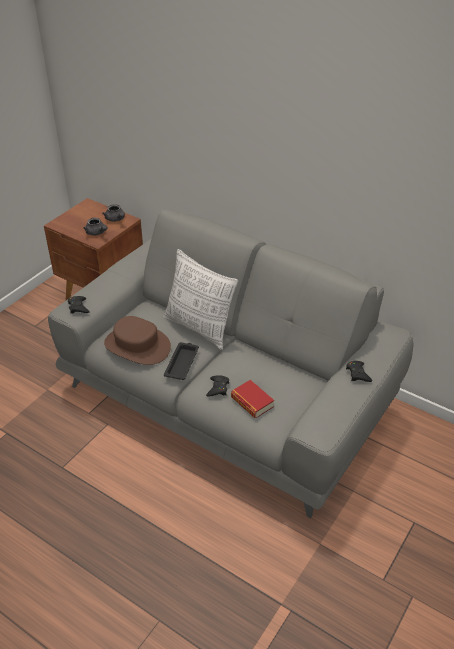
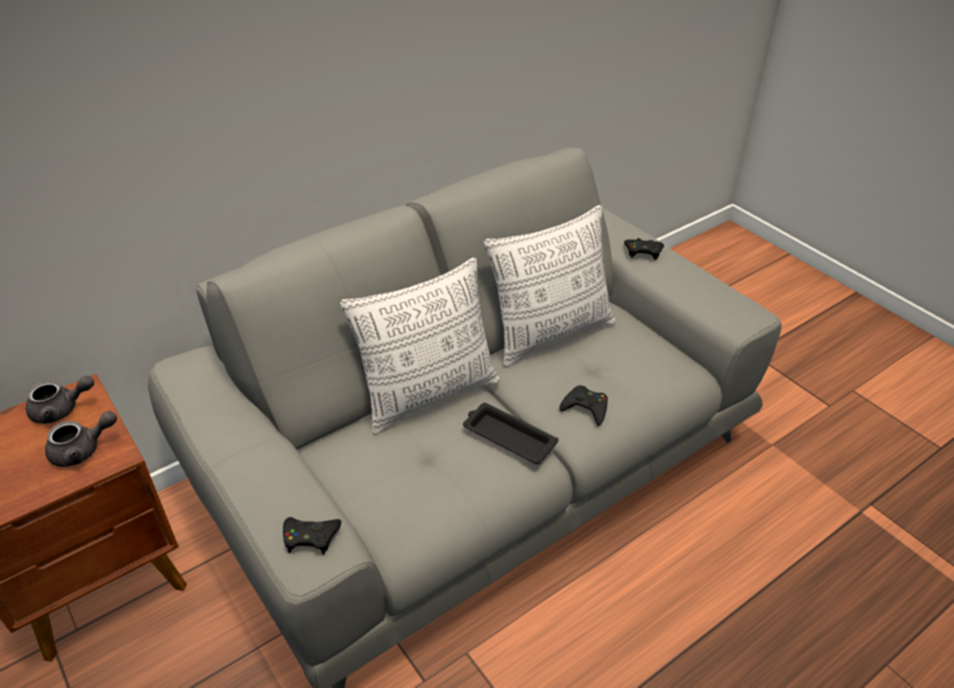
camera: 70 degrees left, 0 degrees up
brown hat [104,316,171,365] -> none
book [231,380,274,418] -> none
none -> pillow [484,205,616,367]

